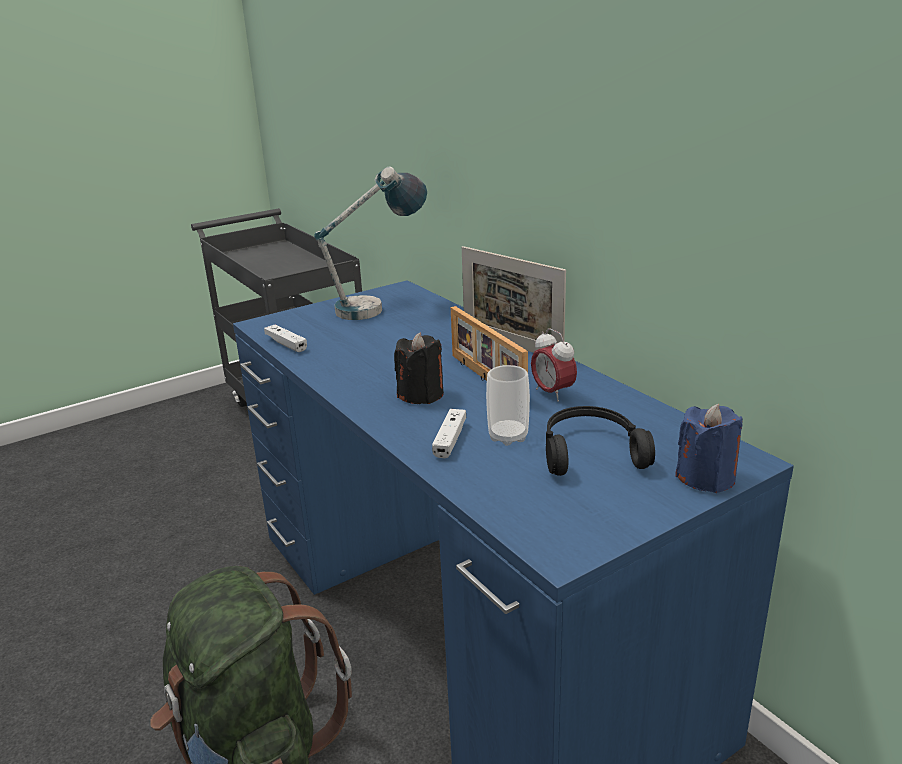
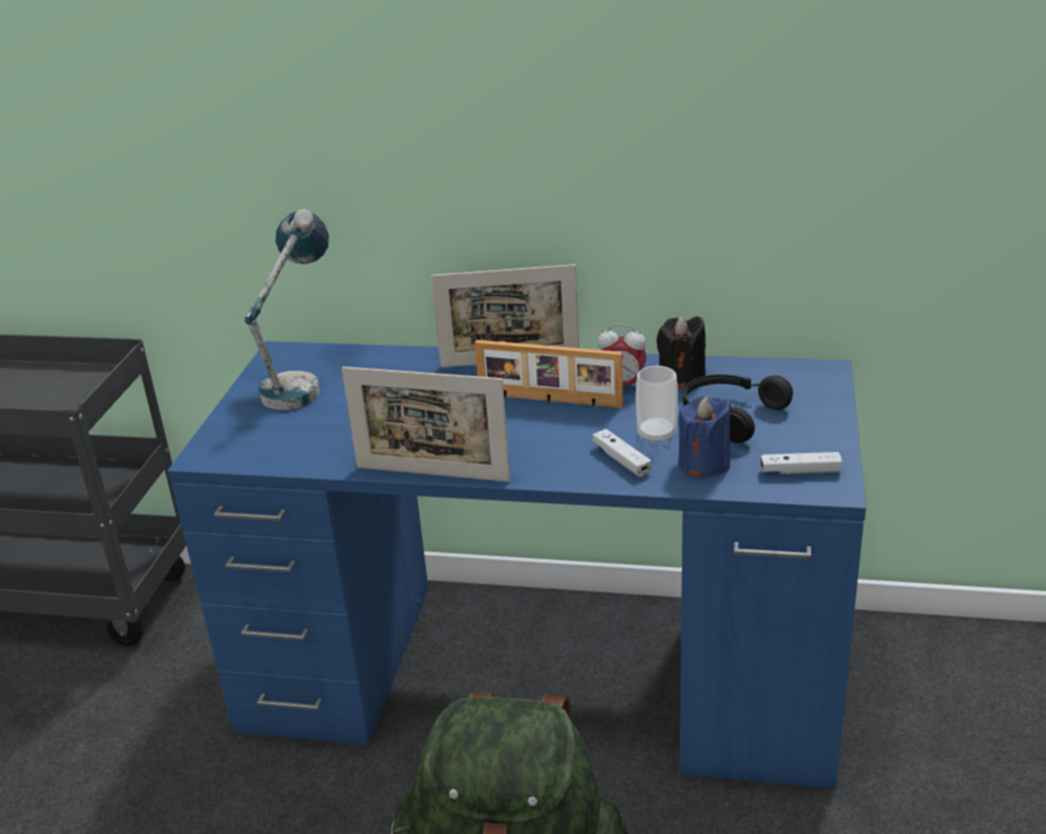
camera: 45 degrees left, 5 degrees up
white game controller [264,325,307,352] -> white game controller moved to [761,452,842,474]
black candle [394,332,444,404] -> black candle moved to [657,315,706,388]
blue candle [675,404,743,493] -> blue candle moved to [678,396,731,477]
none -> picture frame [342,367,510,482]

